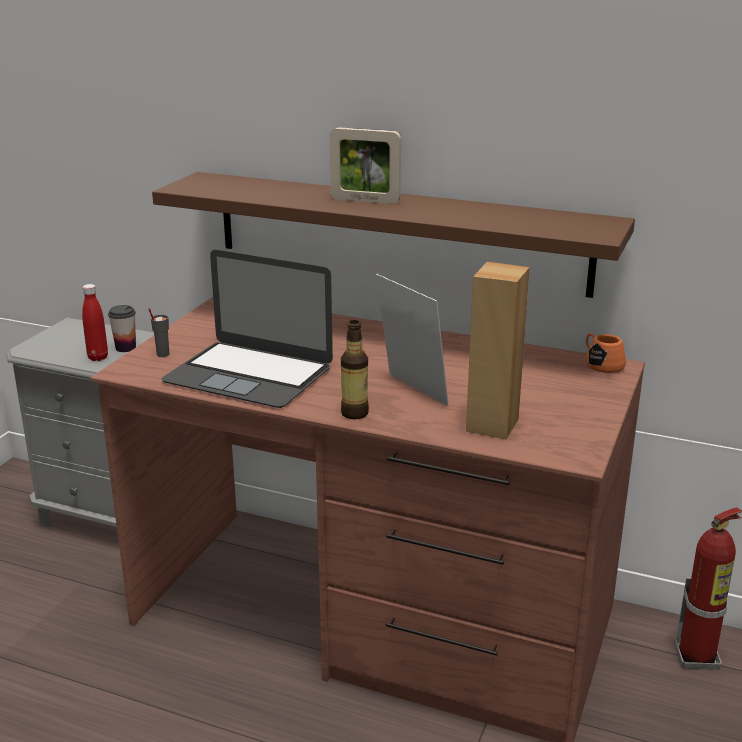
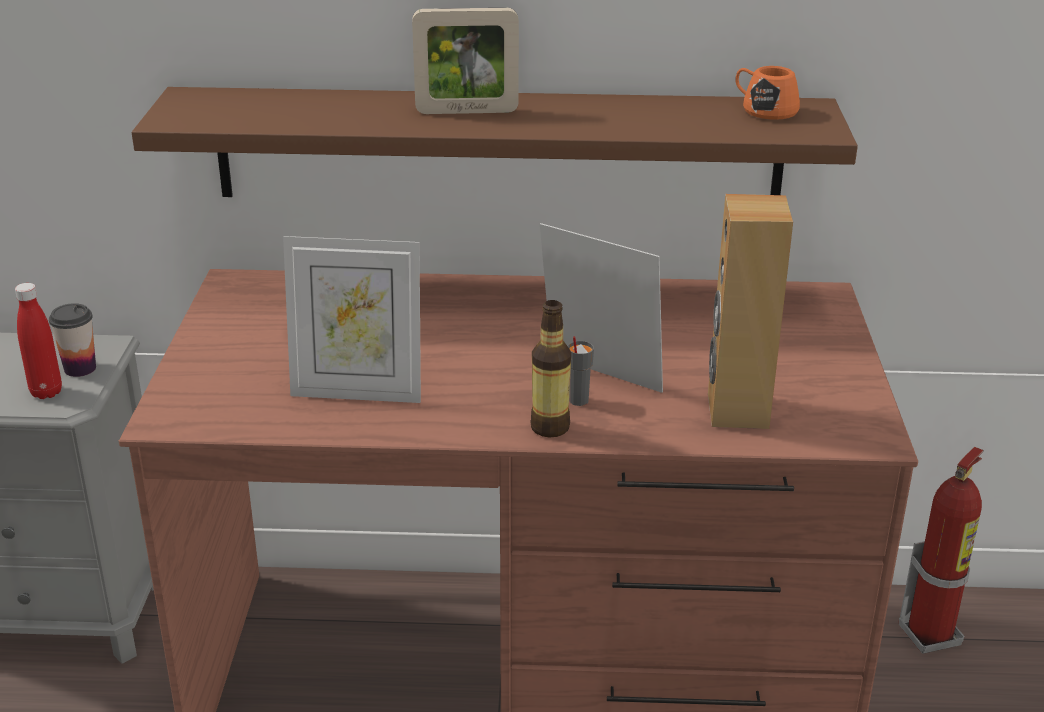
camera: 20 degrees left, 5 degrees up
grey cup [148,308,169,357] -> grey cup moved to [567,336,594,406]
laptop [161,250,333,408] -> picture frame [283,236,421,403]
orange mug [586,333,626,373] -> orange mug moved to [735,66,800,120]

